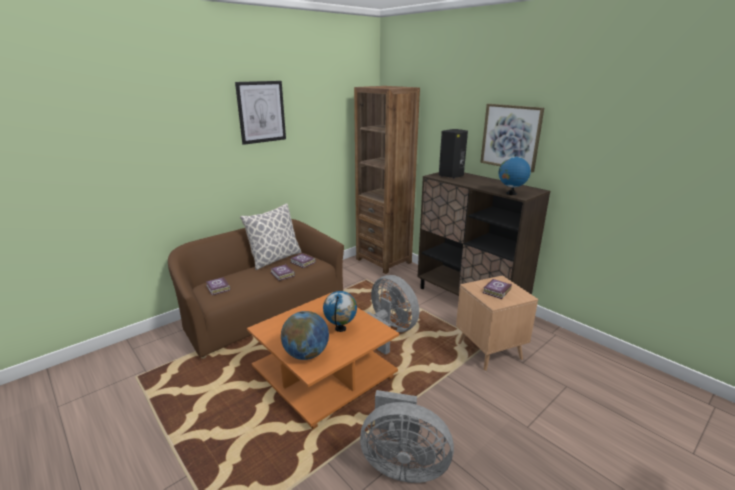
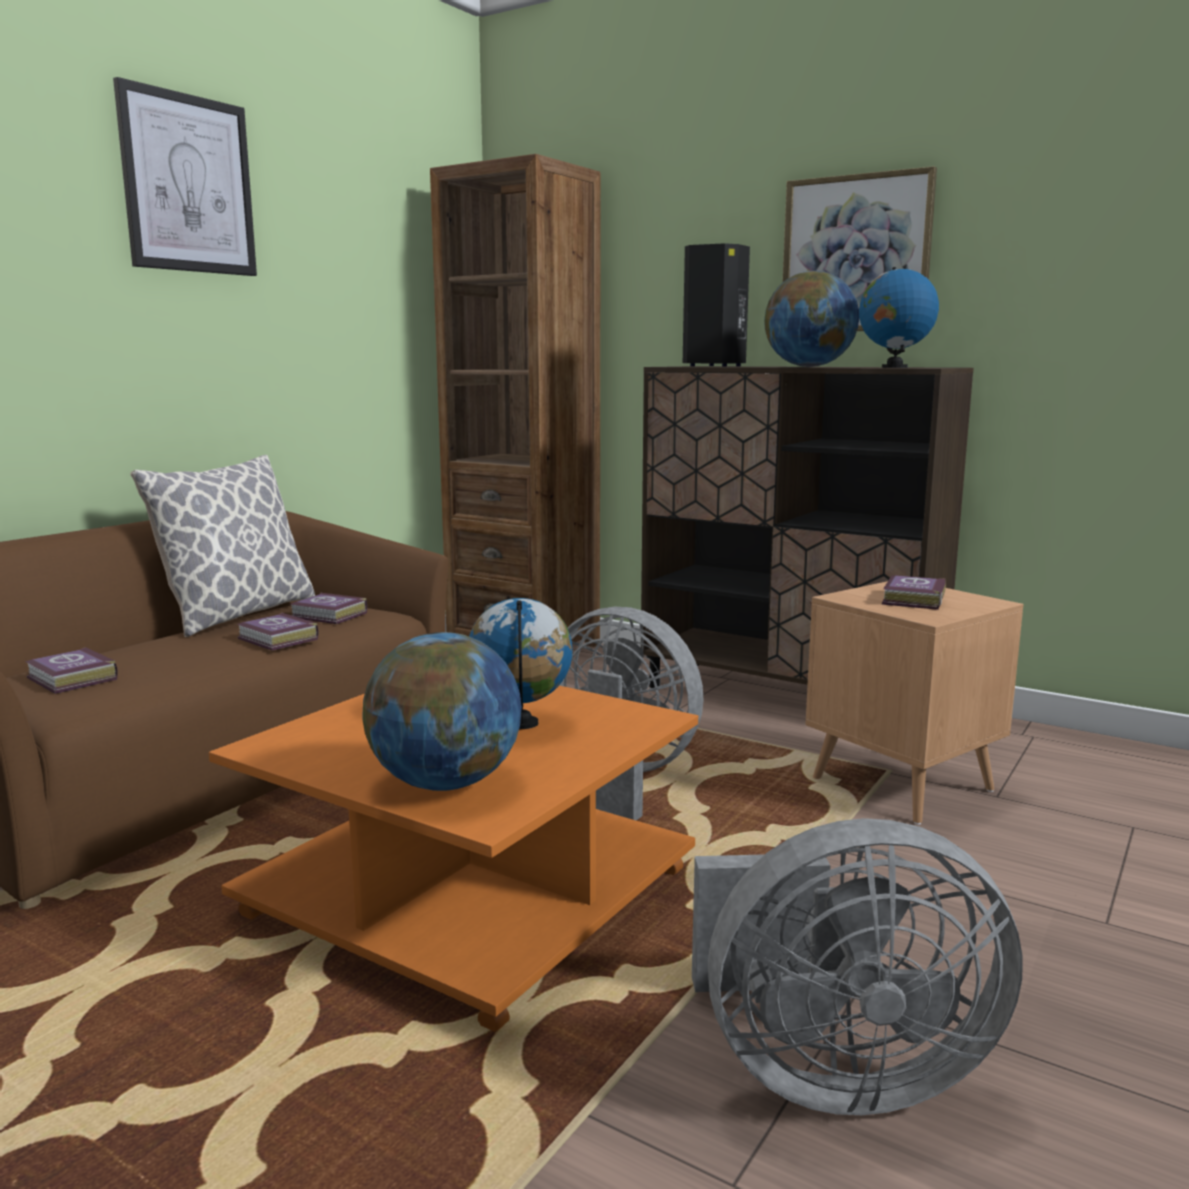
camera: 15 degrees left, 10 degrees down
none -> globe [764,271,859,367]

